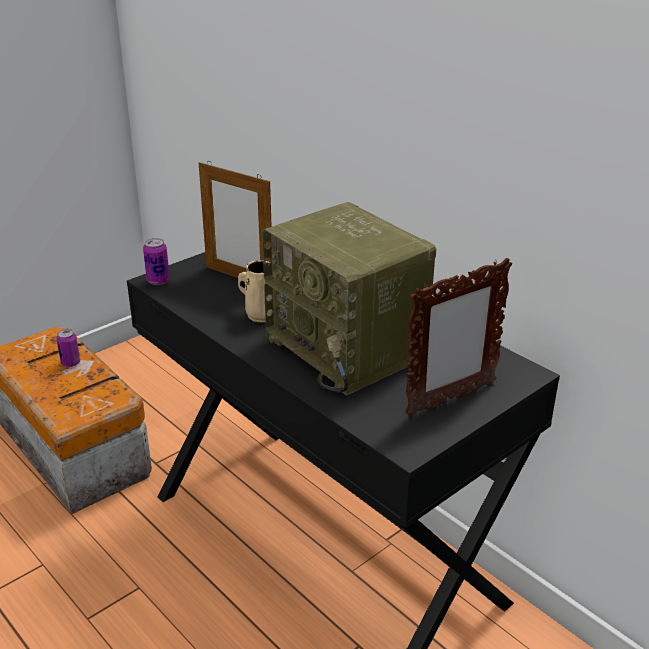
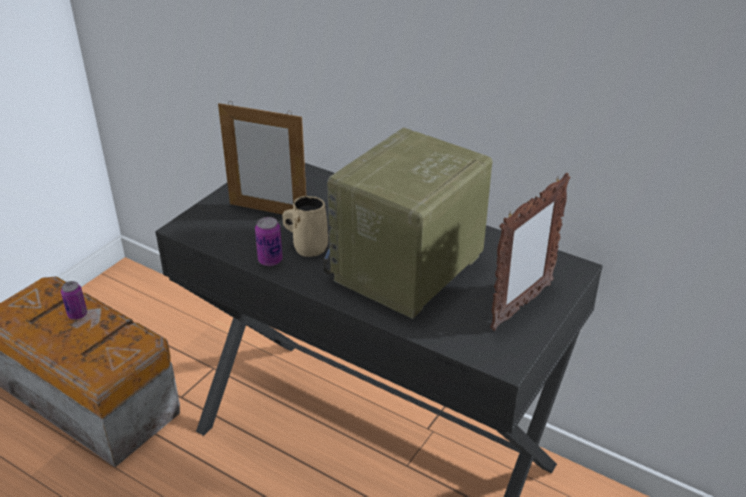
camera: 15 degrees left, 5 degrees up
can [143,238,170,285] -> can moved to [255,217,283,266]
radio [262,202,436,396] -> radio turned 90 degrees clockwise [323,128,493,319]

